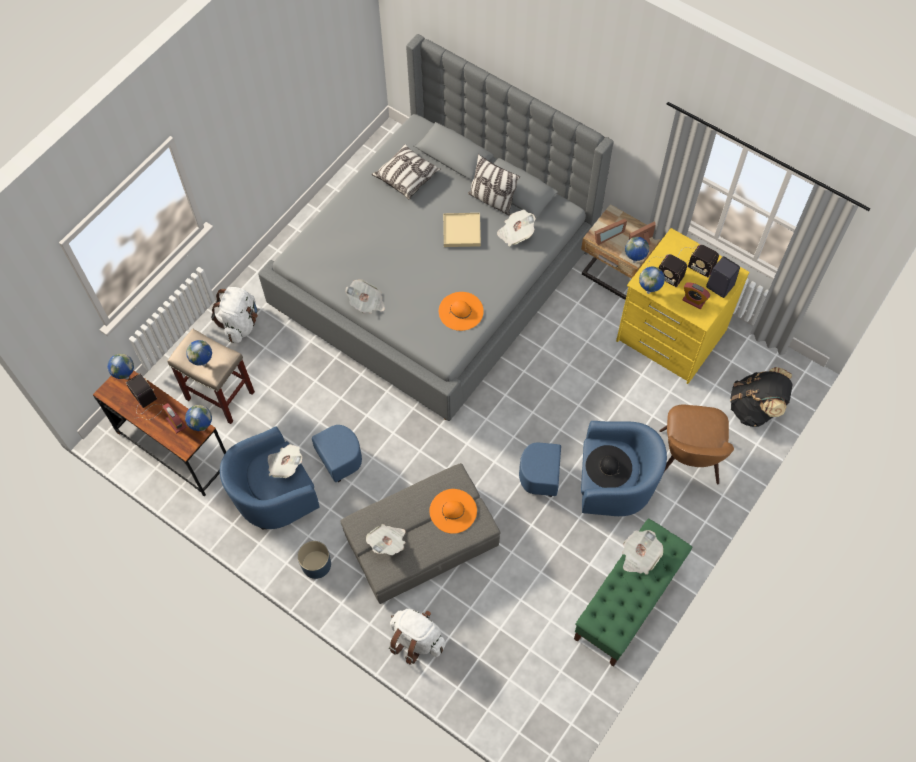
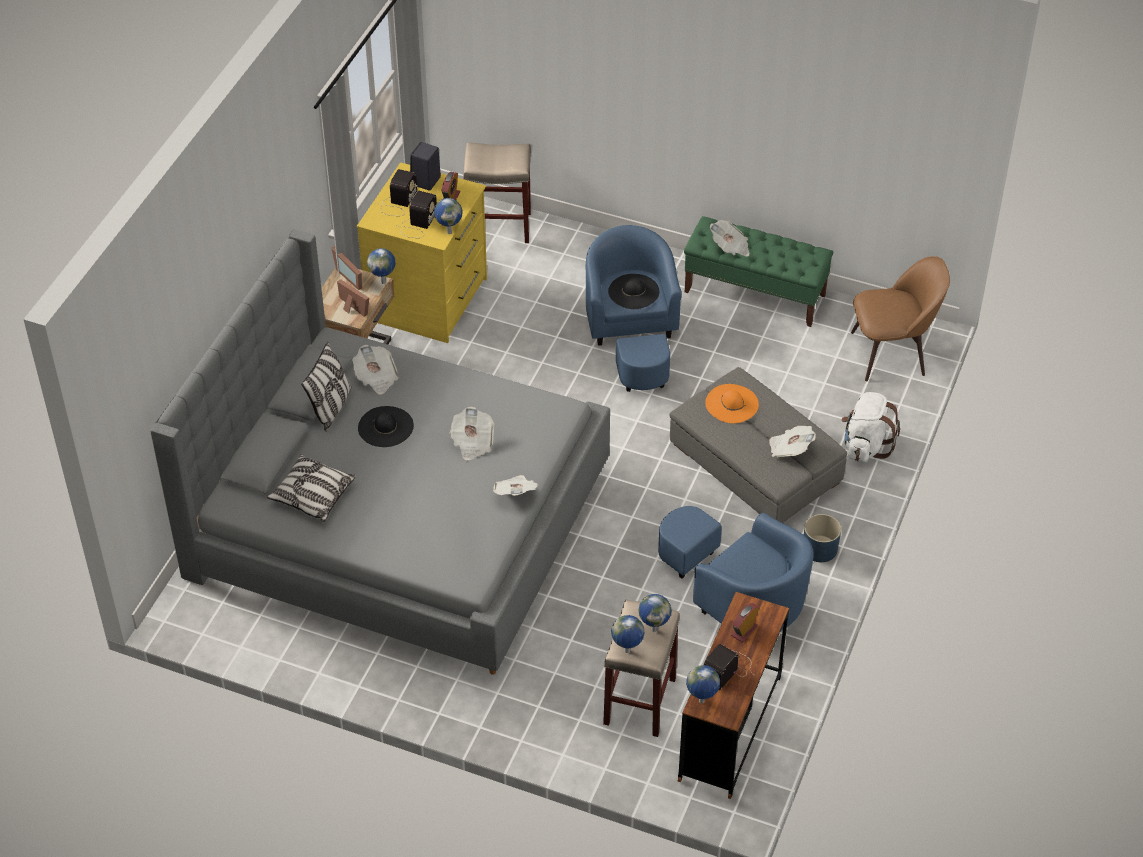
camera: 105 degrees left, 15 degrees down
globe [185,405,212,431] -> globe moved to [611,615,644,653]
white backpack [211,287,258,343] -> none
newspaper [268,444,302,478] -> newspaper moved to [449,407,494,460]
orange hat [439,292,484,331] -> none
beige tray [443,213,481,247] -> black hat [358,406,414,447]
brown chair [659,404,734,485] -> brown chair moved to [851,256,950,381]
black backpack [730,367,793,427] -> beige stool [463,142,531,243]

